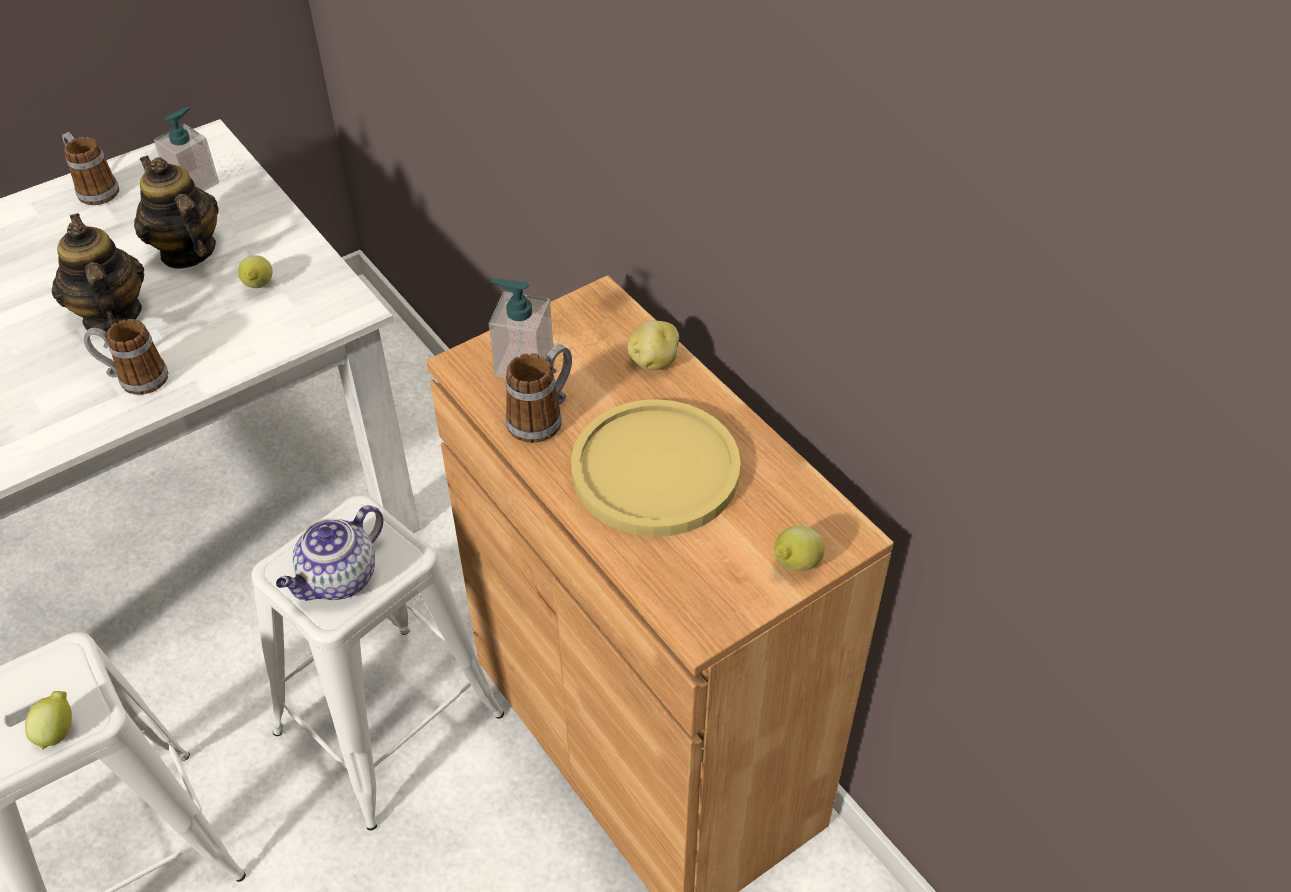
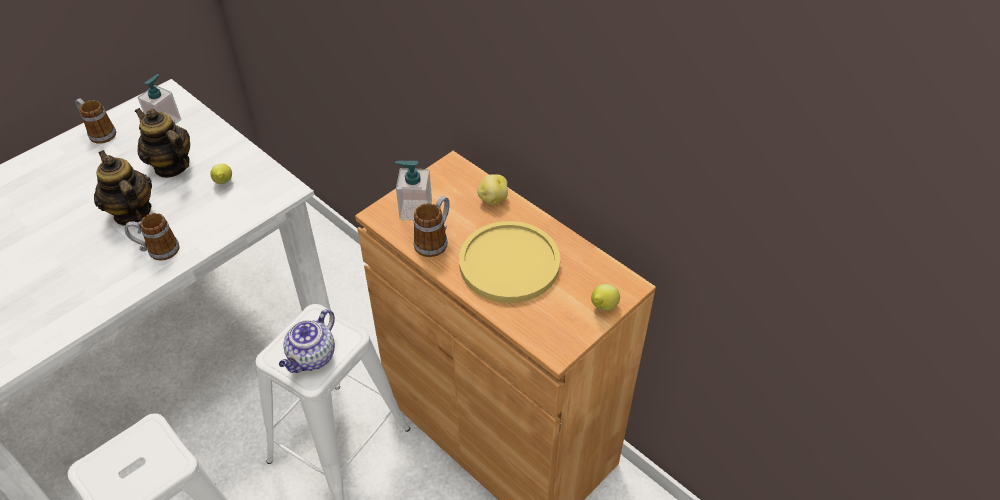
camera: 10 degrees left, 0 degrees up
lemon [25,691,72,750] -> none

